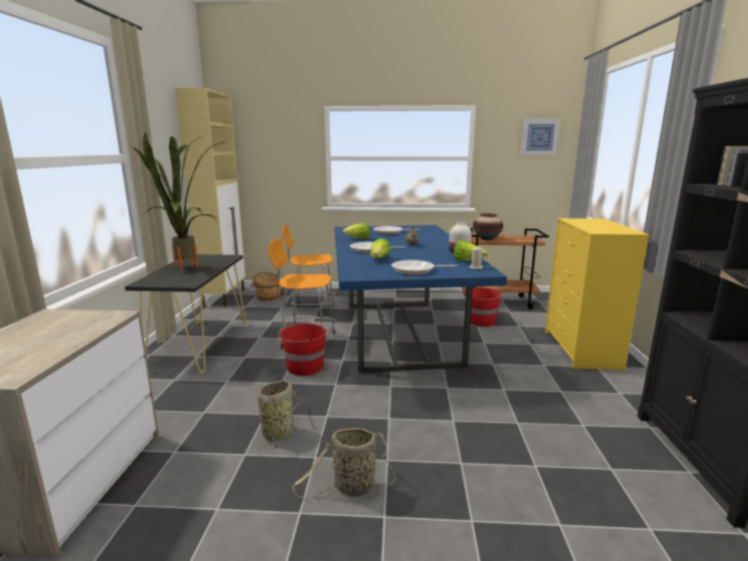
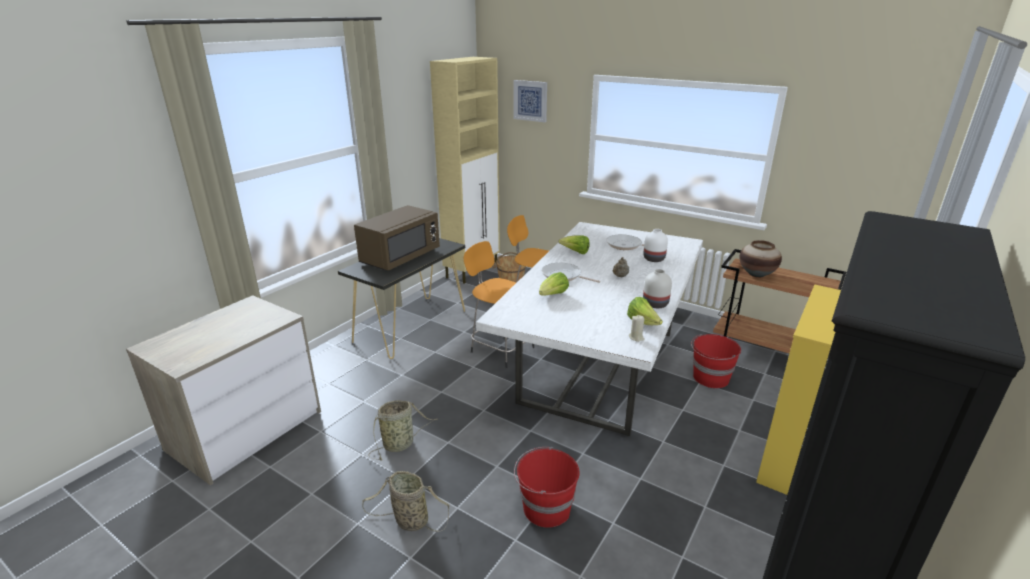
camera: 30 degrees right, 10 degrees up
potted plant [132,131,227,271] -> brown microwave [354,205,440,270]
red bucket [278,323,326,376] -> red bucket moved to [514,447,580,528]
blue dining table [334,225,507,373] -> white dining table [476,222,703,436]
frying pan [392,260,457,275] -> none
picture [521,119,560,155] -> picture moved to [513,80,547,122]
none -> white vase [643,229,668,262]

